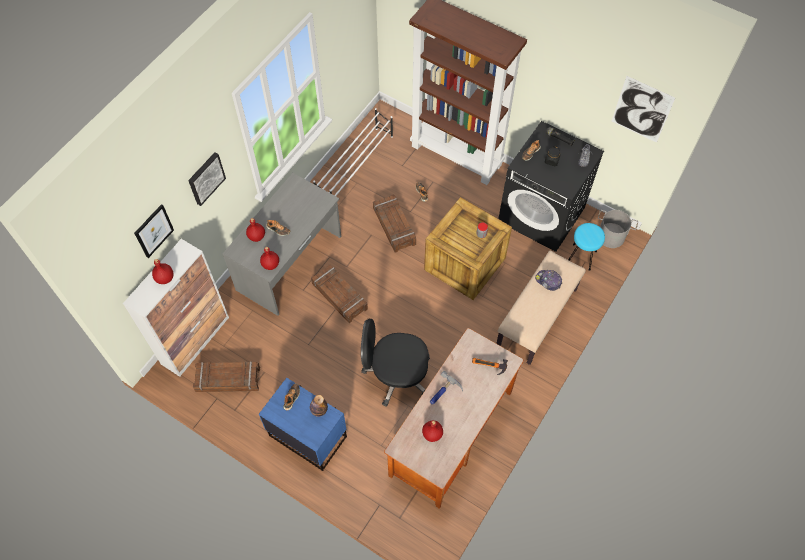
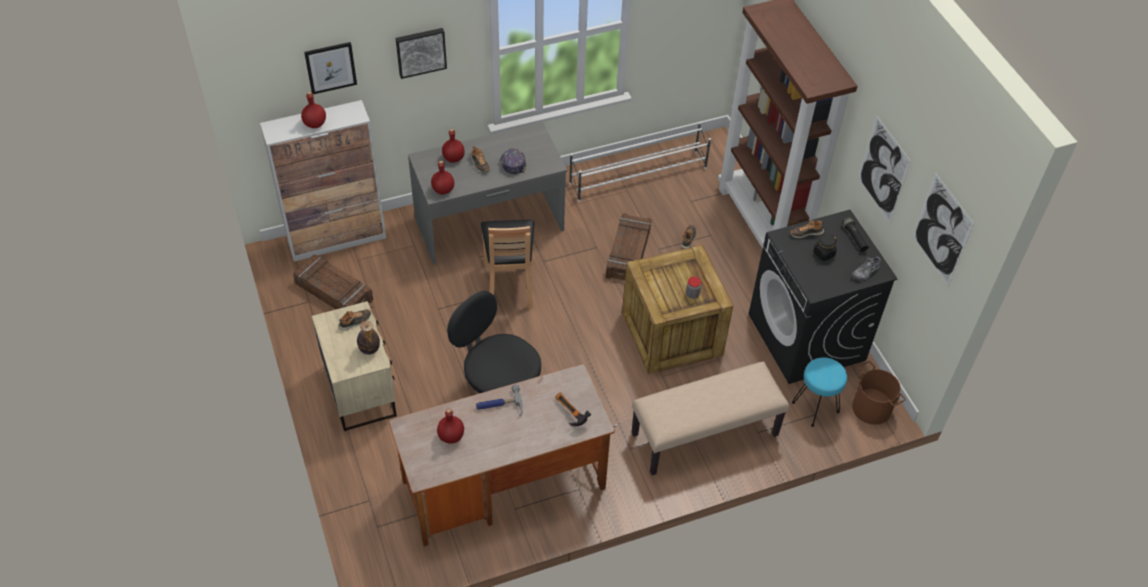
camera: 35 degrees right, 10 degrees down
blue nightstand [259,378,347,471] -> beige nightstand [312,301,397,431]
crate [311,264,368,323] -> brown chair [481,220,534,309]
cap [535,270,562,291] -> cap moved to [500,149,526,175]
grey bucket [598,210,638,248] -> brown bucket [852,361,906,425]
none -> picture [858,115,911,223]

